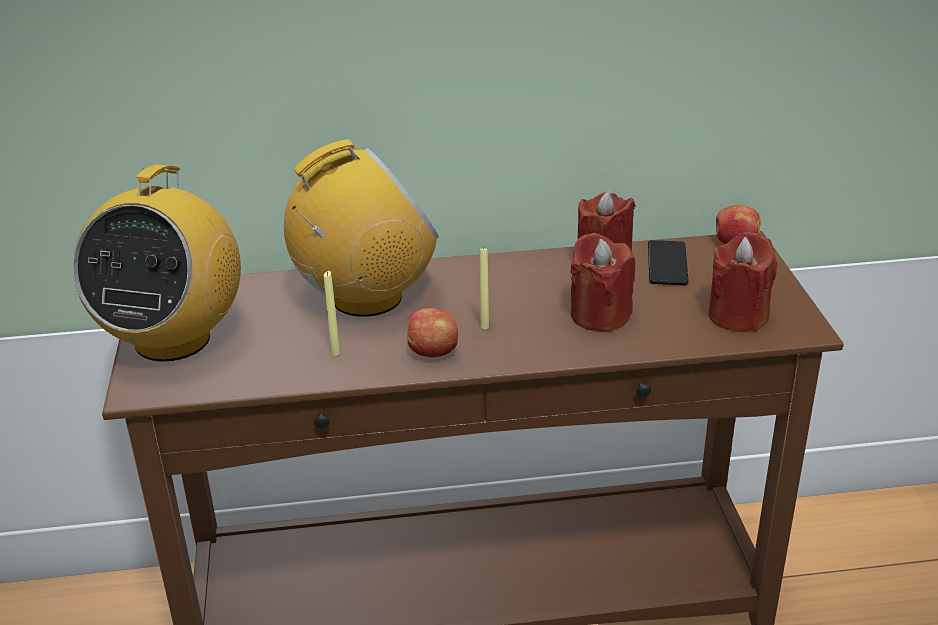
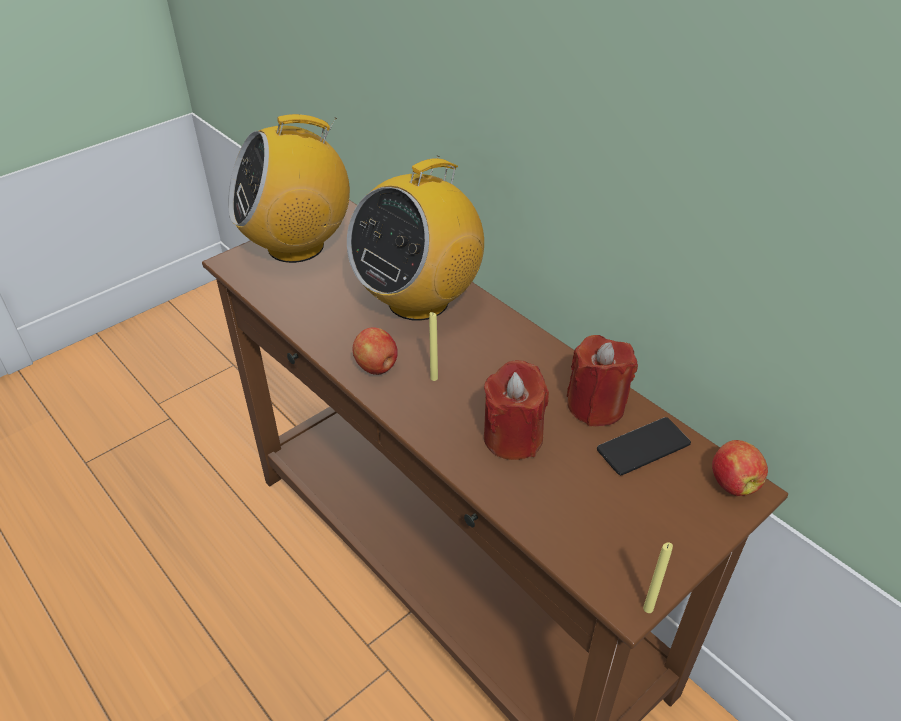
camera: 55 degrees right, 10 degrees up
radio [284,139,439,317] -> radio turned 105 degrees clockwise [347,155,484,321]
yellow candle [324,271,340,356] -> yellow candle moved to [643,543,673,613]
red candle [708,232,777,331] -> none

